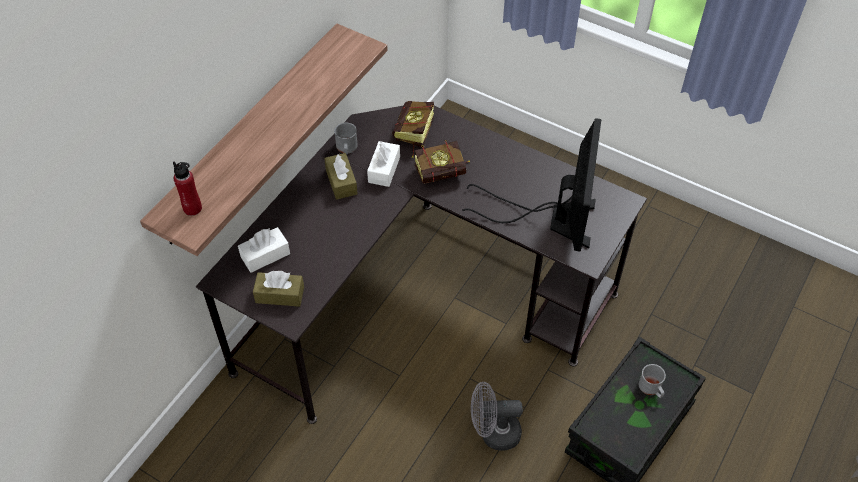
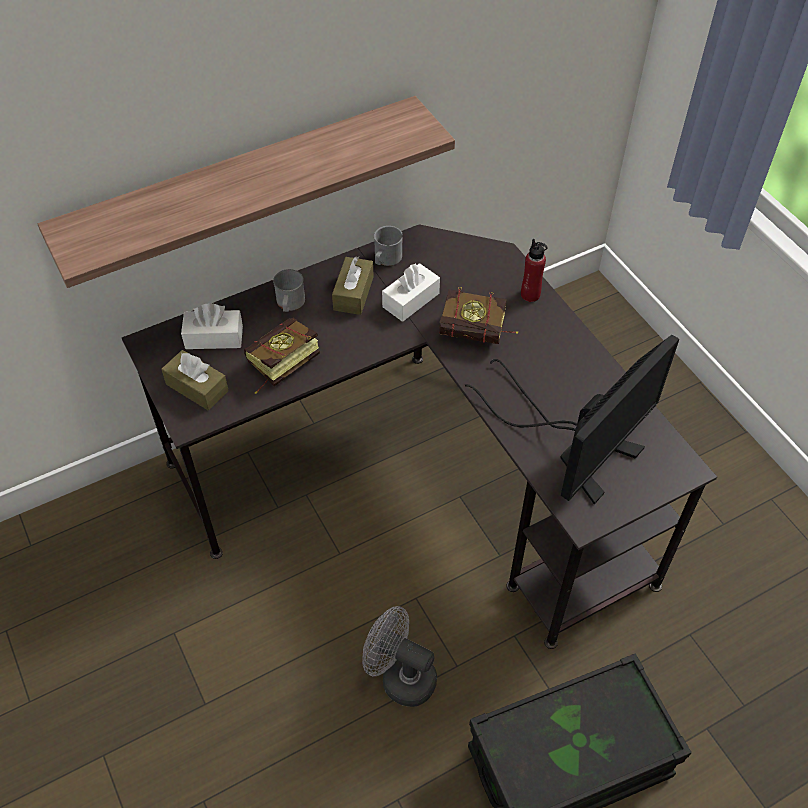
camera: 30 degrees right, 0 degrees up
red bottle [173,162,202,216] -> red bottle moved to [521,239,548,302]
book [392,101,434,158] -> book moved to [244,318,320,394]
grey mug [639,364,666,398] -> grey mug moved to [273,269,305,312]

